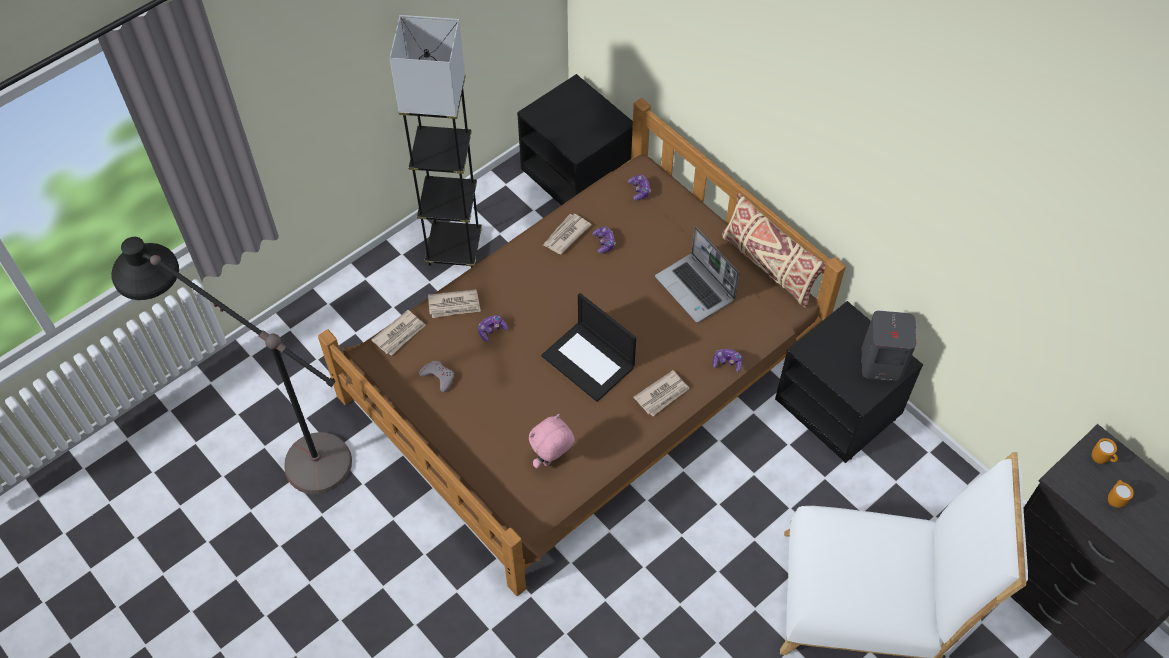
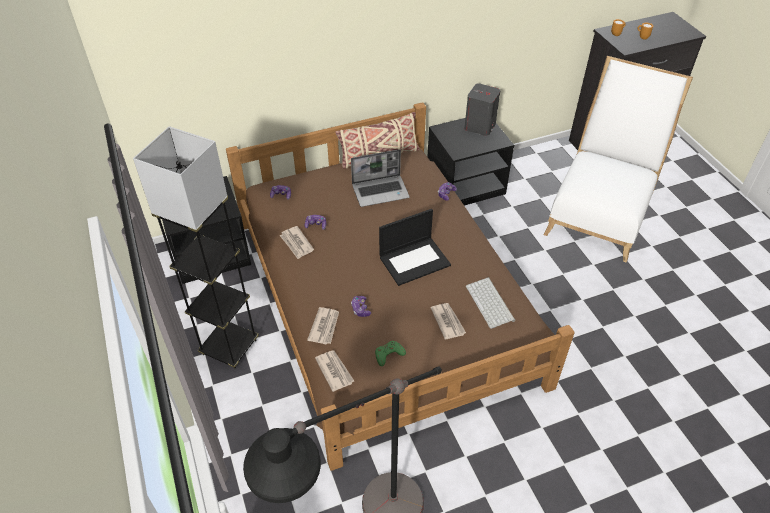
camera: 70 degrees left, 10 degrees down
grey game controller [419,361,454,392] -> green game controller [375,341,406,366]
pink plush toy [529,414,575,469] -> keyboard [466,277,515,329]
newspaper [633,370,690,416] -> newspaper moved to [430,303,466,340]

